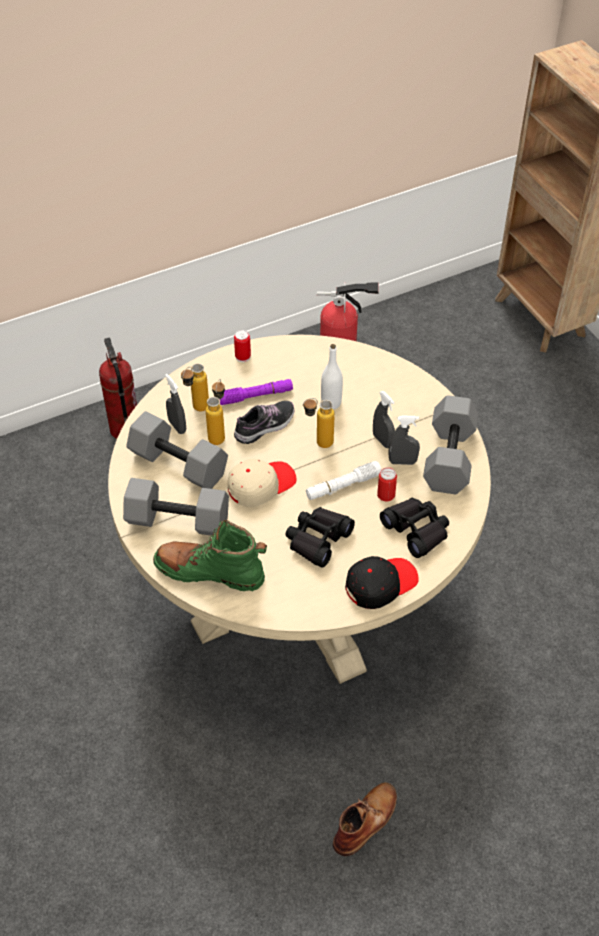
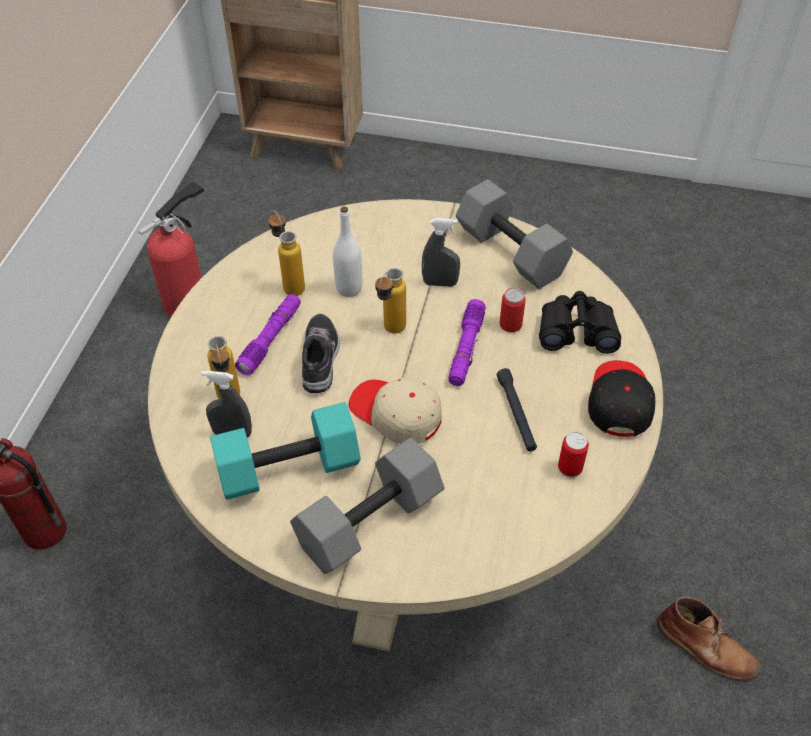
camera: 50 degrees left, 0 degrees up
grey dumbbell [126,411,228,489] -> turquoise dumbbell [210,402,361,500]
green boot [153,520,267,591] -> none
bottle [206,379,225,445] -> bottle moved to [269,210,305,296]
beige cap [228,459,296,507] -> beige cap turned 60 degrees counterclockwise [349,378,442,444]
can [234,330,251,362] -> can moved to [558,432,589,478]
black binoculars [285,507,355,567] -> black flashlight [497,368,537,452]
white flashlight [306,461,382,500] -> purple flashlight [449,299,486,386]
brown boot [333,782,397,856] -> brown boot turned 135 degrees clockwise [657,597,761,681]
grey spray bottle [389,416,420,465] -> none

